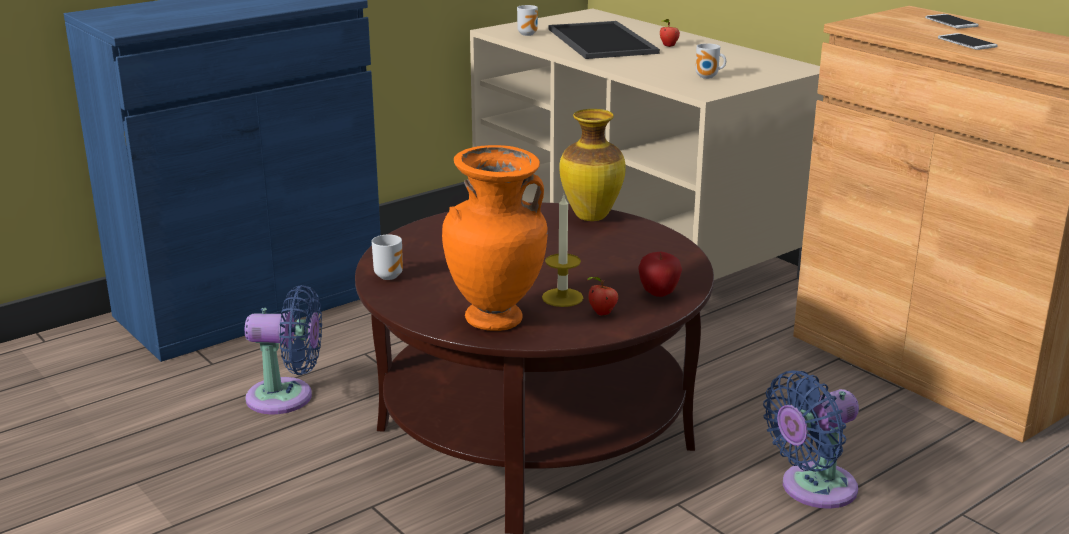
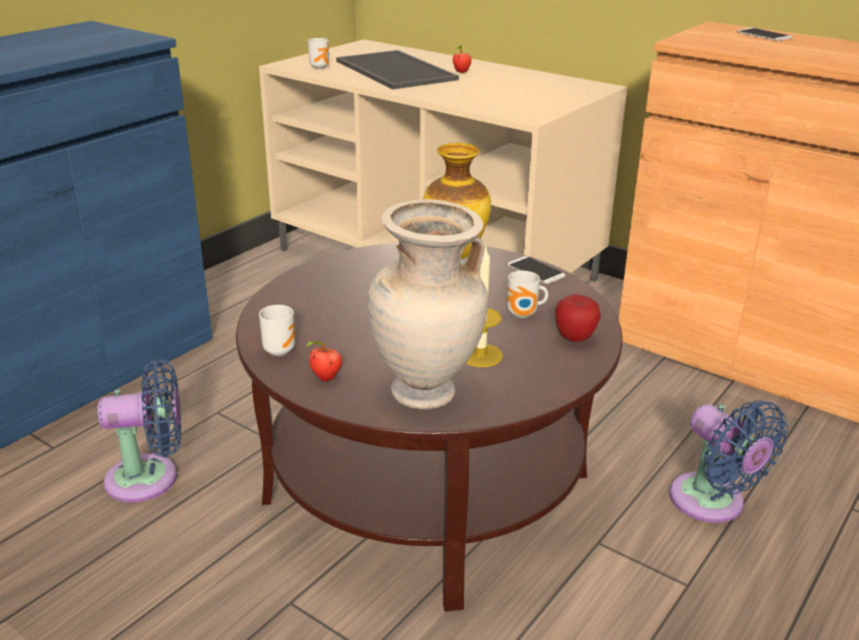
camera: 15 degrees left, 5 degrees up
orange vase [442,145,548,331] -> beige vase [367,199,488,410]
apple [587,277,618,316] -> apple moved to [306,341,342,381]
mug [696,43,726,79] -> mug moved to [507,271,548,318]
blue fan [763,370,859,509] -> blue fan turned 75 degrees counterclockwise [669,400,788,523]
phone [938,33,998,50] -> phone moved to [508,256,565,284]

